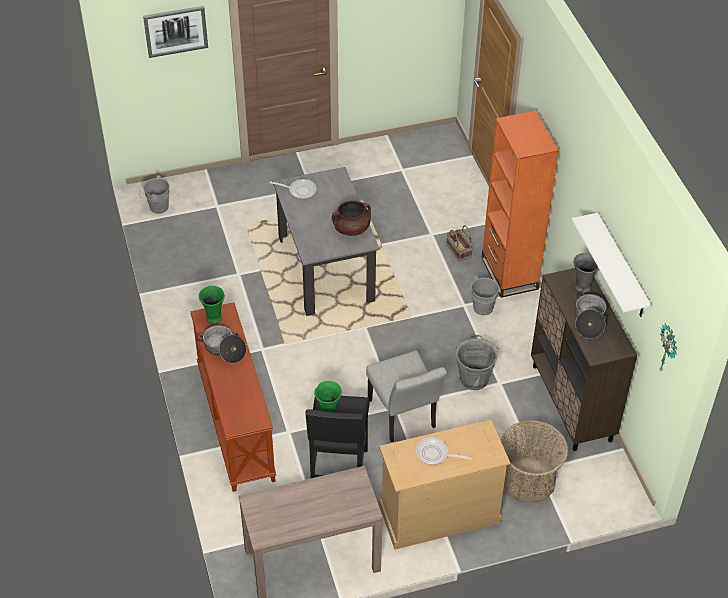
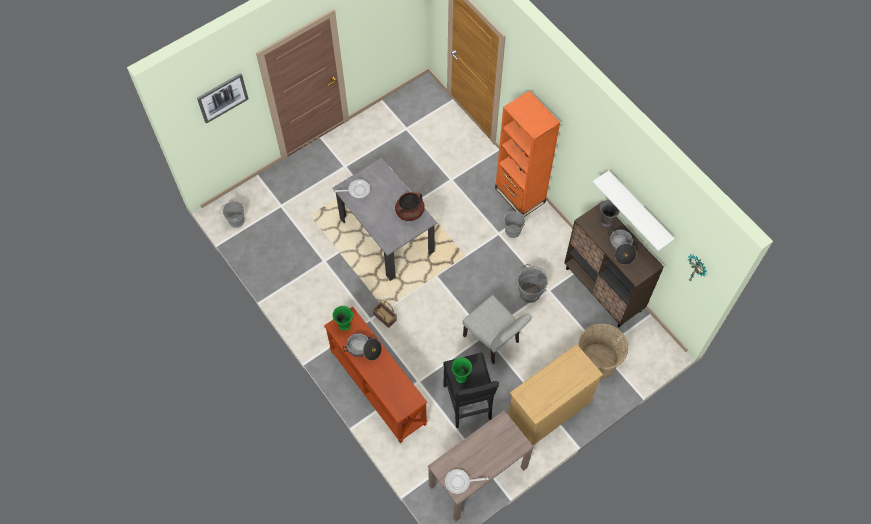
camera: 20 degrees left, 15 degrees up
frying pan [416,437,472,465] -> frying pan moved to [445,469,488,494]
basket [446,225,473,262] -> basket moved to [372,301,397,328]

